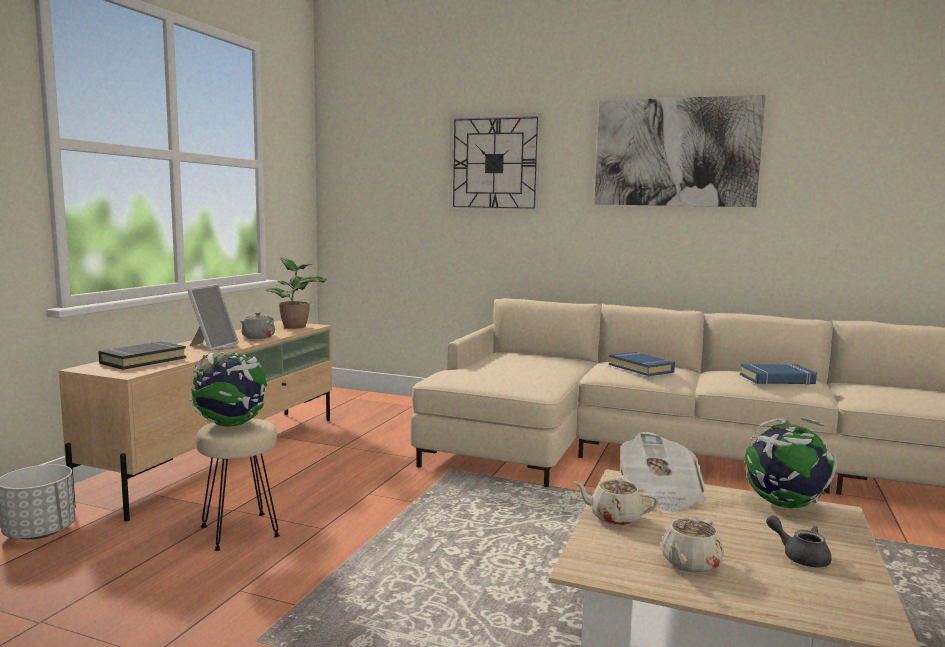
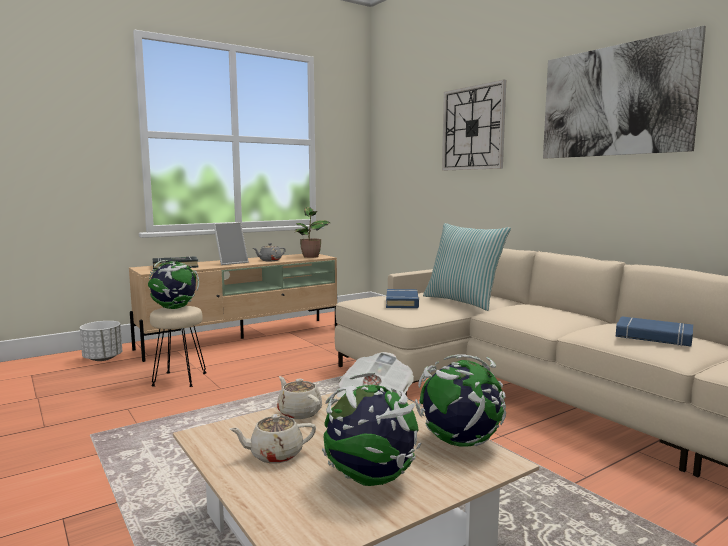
camera: 35 degrees right, 0 degrees up
blue book [609,352,675,376] -> blue book moved to [386,289,419,308]
grey teapot [766,515,832,567] -> globe [322,372,421,486]
none -> pillow [423,223,511,311]

